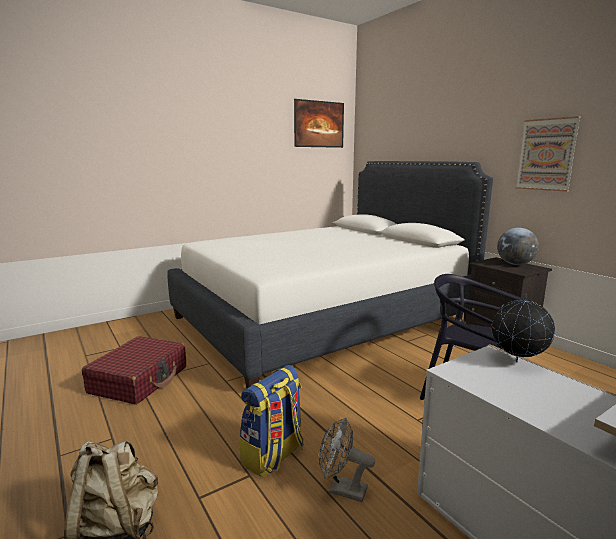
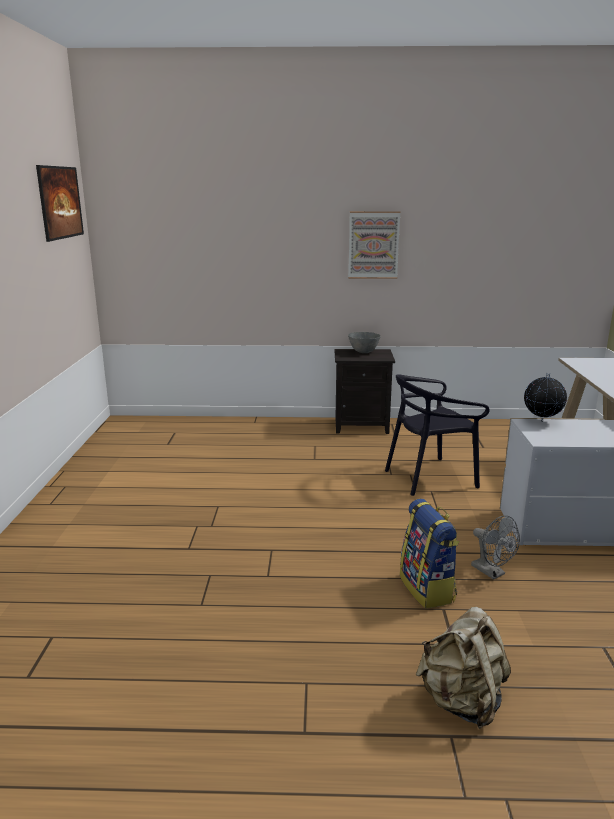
camera: 55 degrees left, 5 degrees up
red suitcase [82,336,186,405] -> none
white bed [167,161,493,389] -> none
grey fan [319,417,375,502] -> grey fan turned 90 degrees counterclockwise [471,515,520,580]
globe [497,228,539,265] -> grey bowl [348,332,381,353]

